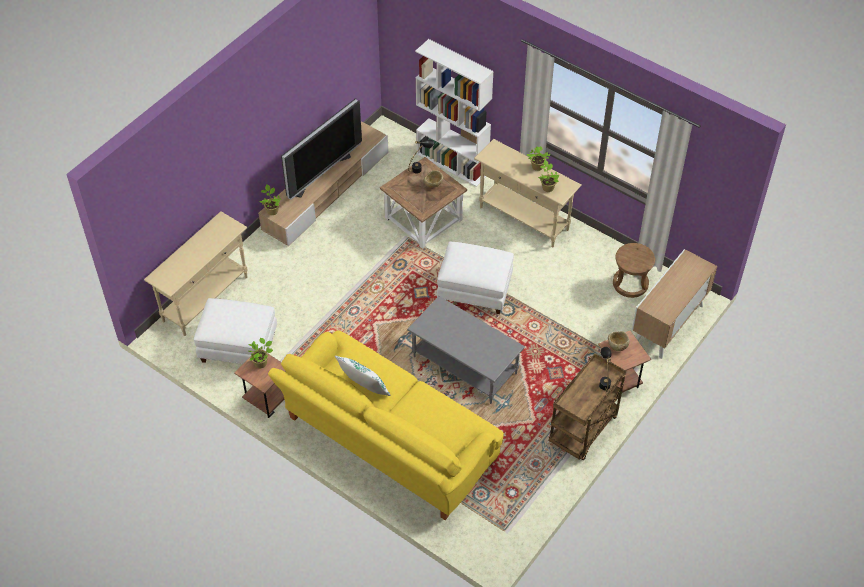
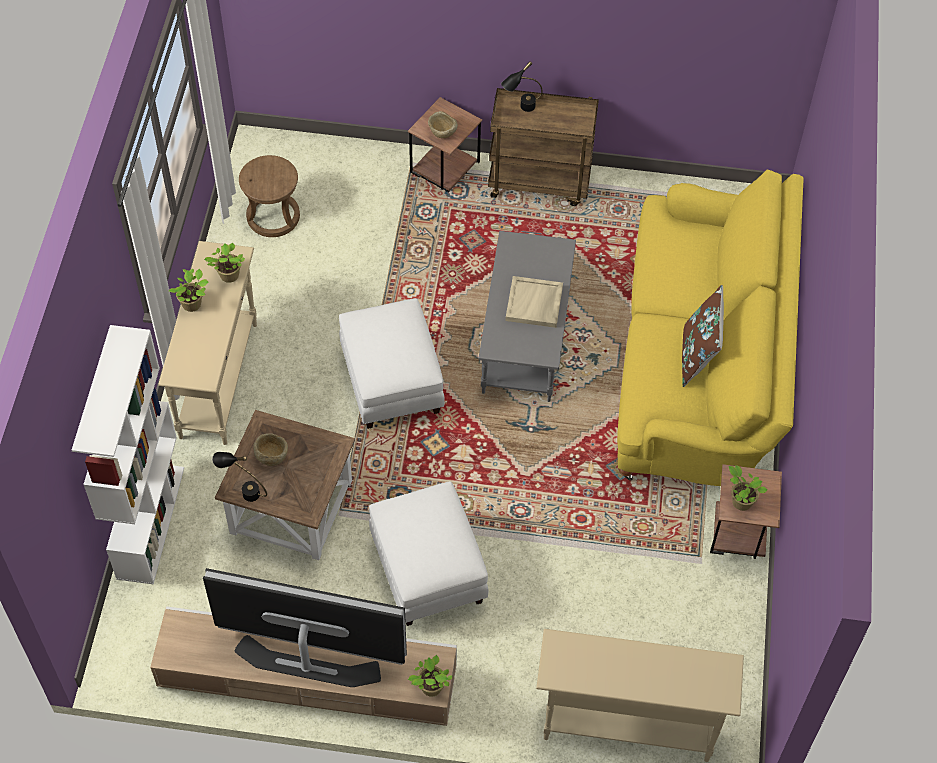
camera: 120 degrees left, 5 degrees up
white ottoman [194,298,277,364] -> white ottoman moved to [369,481,488,626]
white pillow [335,356,391,396] -> brown pillow [682,285,724,387]
cabinet [632,249,717,359] -> none
none -> beige tray [505,276,563,328]

